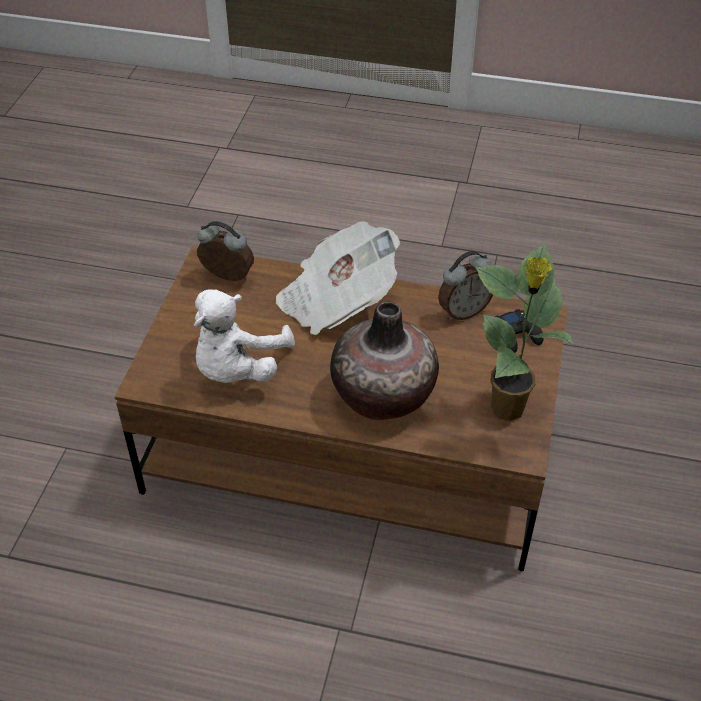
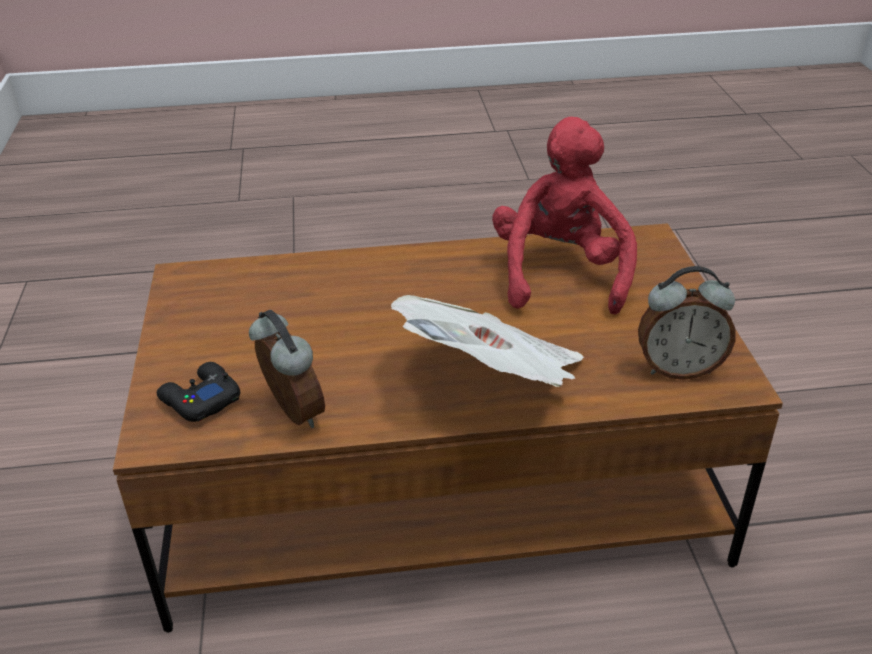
camera: 160 degrees right, 10 degrees down
white plush toy [194,289,295,383] -> red plush toy [492,117,637,315]
vase [330,302,439,420] -> none
alarm clock [438,251,493,321] -> alarm clock turned 105 degrees clockwise [249,310,325,428]
potted plant [475,243,575,421] -> none

